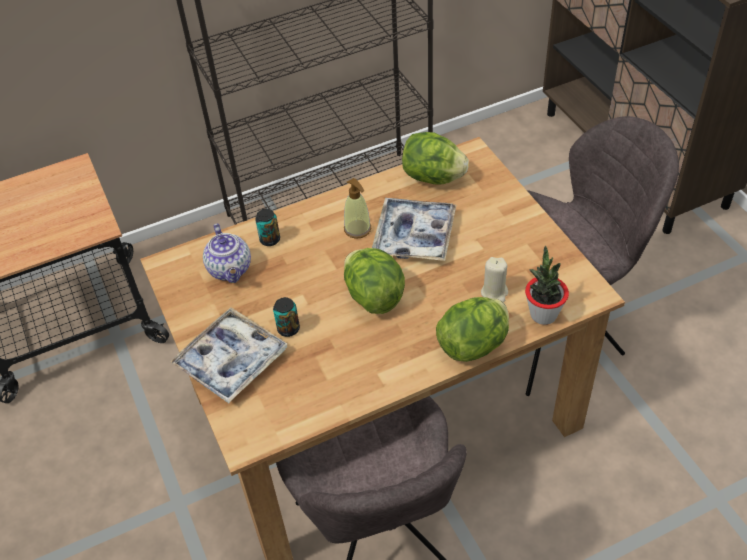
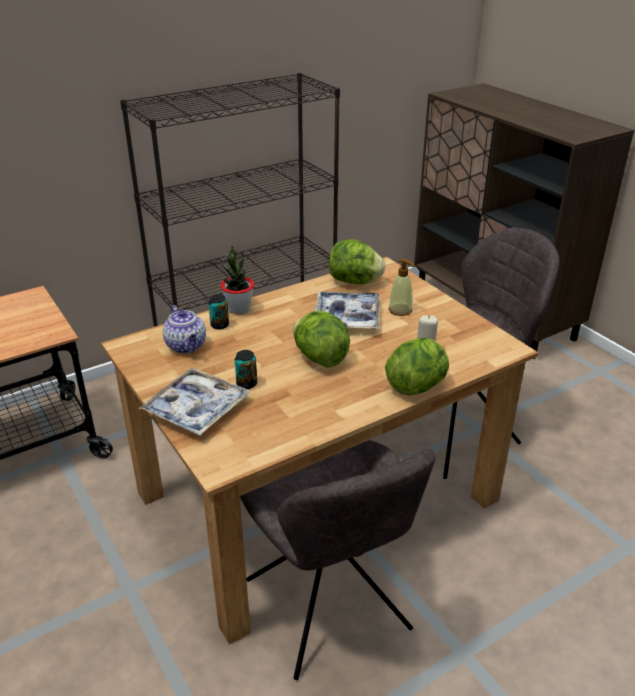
camera: 10 degrees left, 15 degrees down
soap dispenser [344,178,371,239] -> soap dispenser moved to [389,259,415,316]
potted plant [525,246,569,325] -> potted plant moved to [221,245,254,314]

